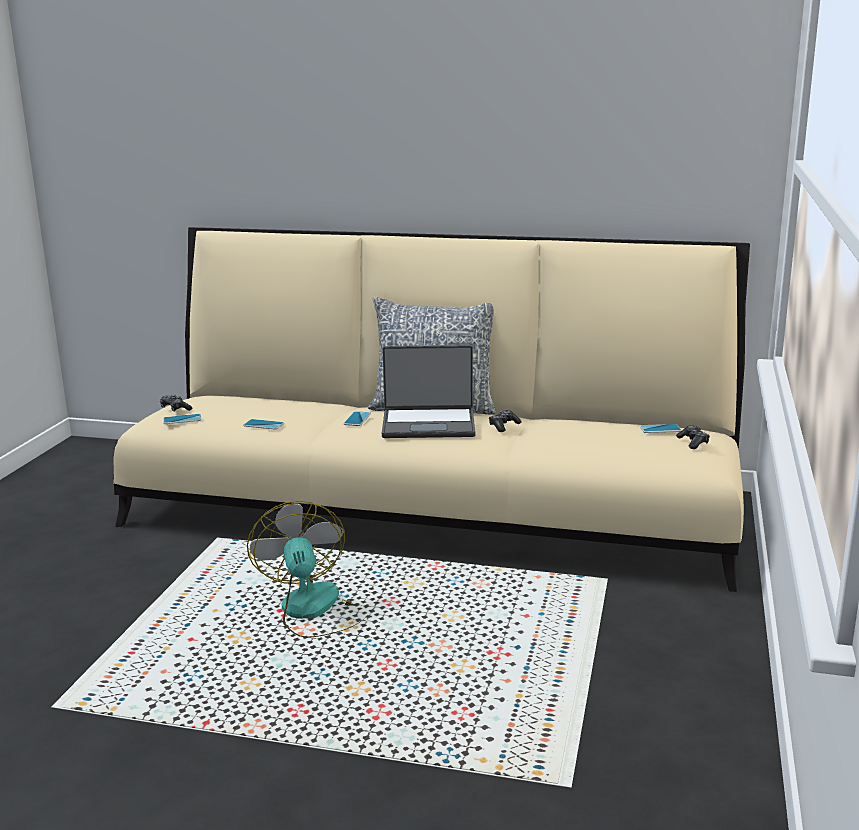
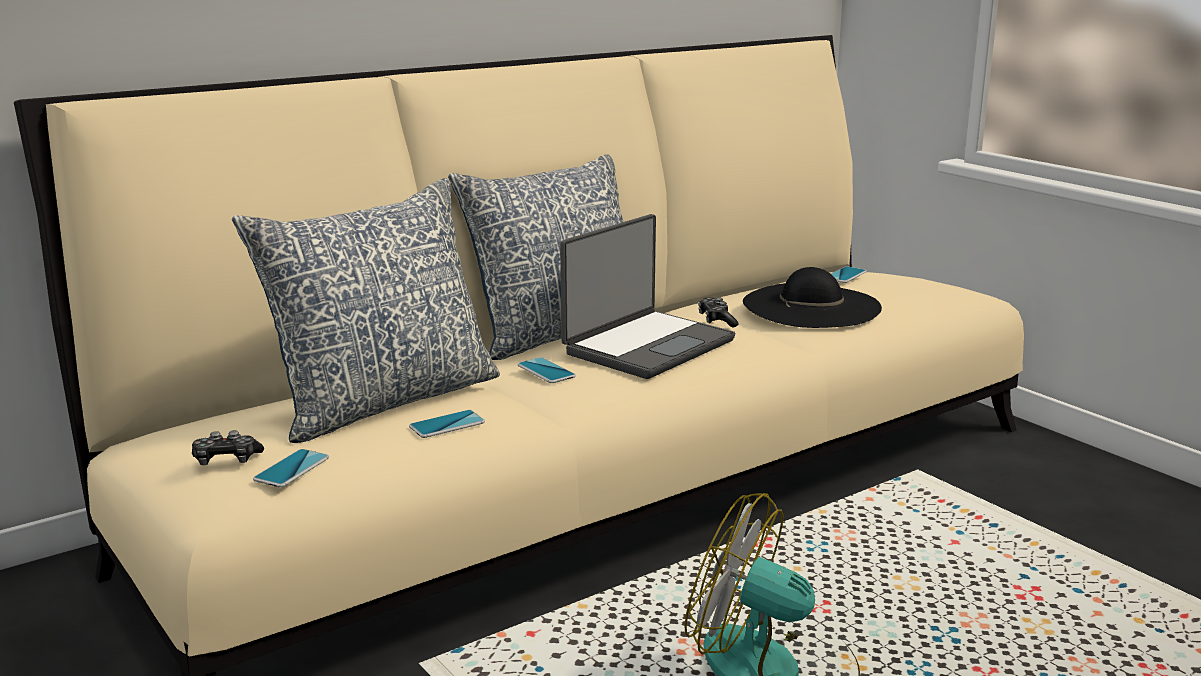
camera: 50 degrees left, 0 degrees up
game controller [676,425,710,449] -> none
none -> pillow [232,178,500,443]
none -> black hat [743,267,882,328]

